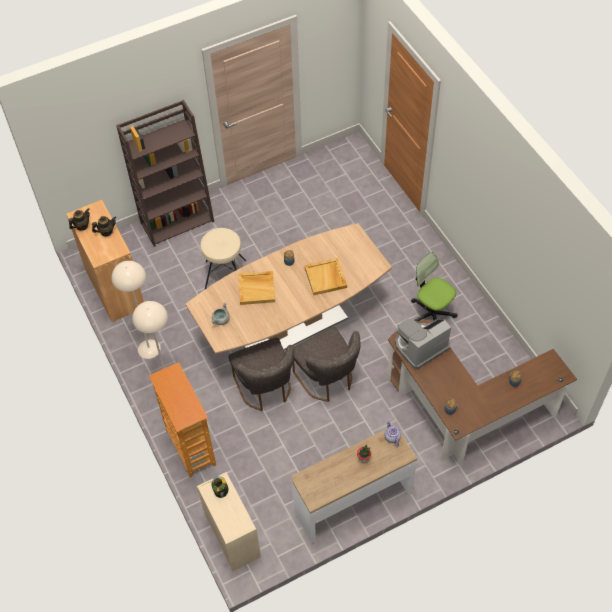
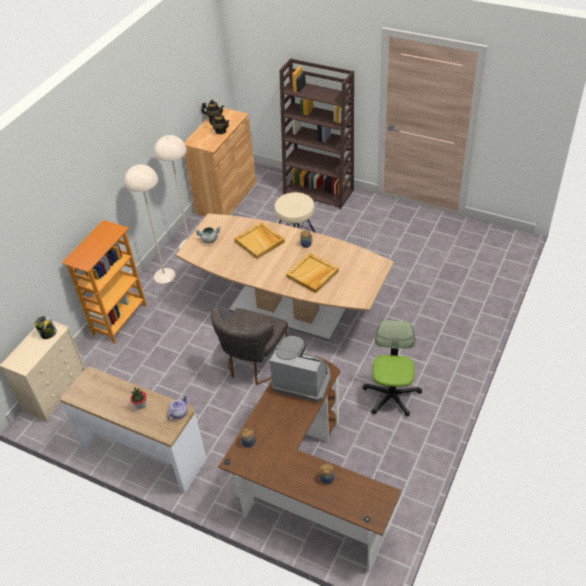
camera: 55 degrees right, 10 degrees down
grey chair [228,337,294,411] -> none

